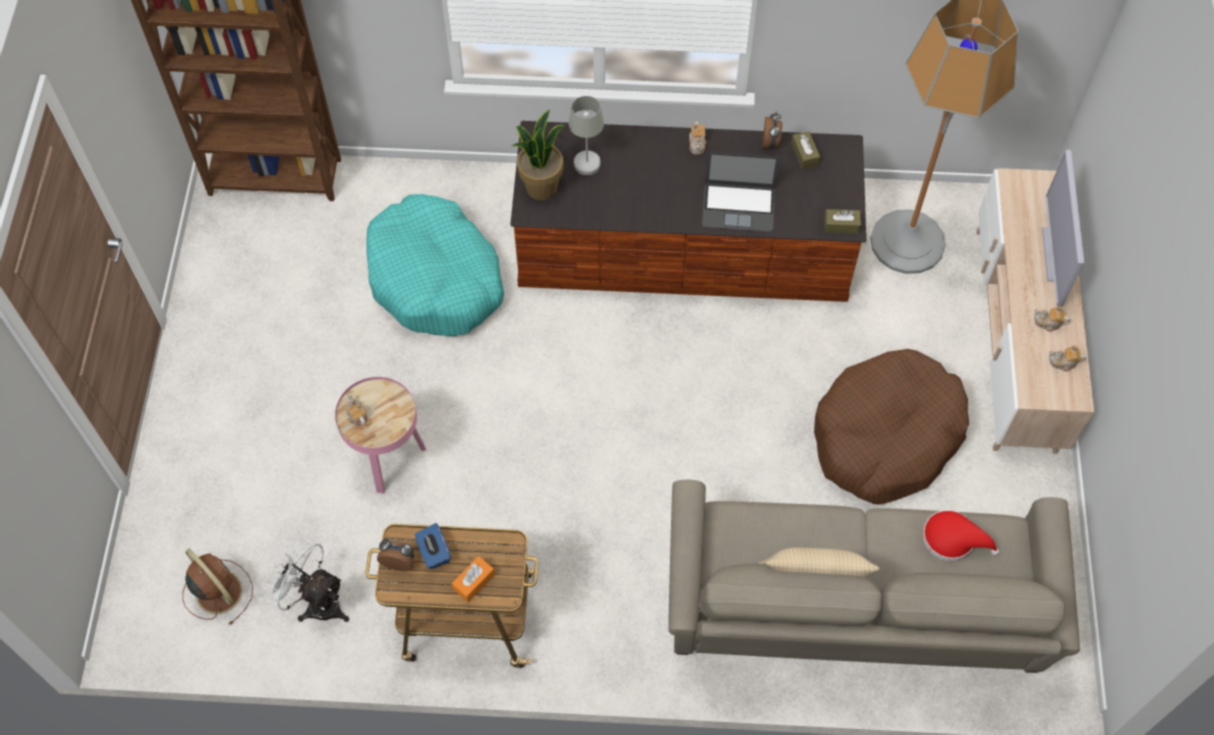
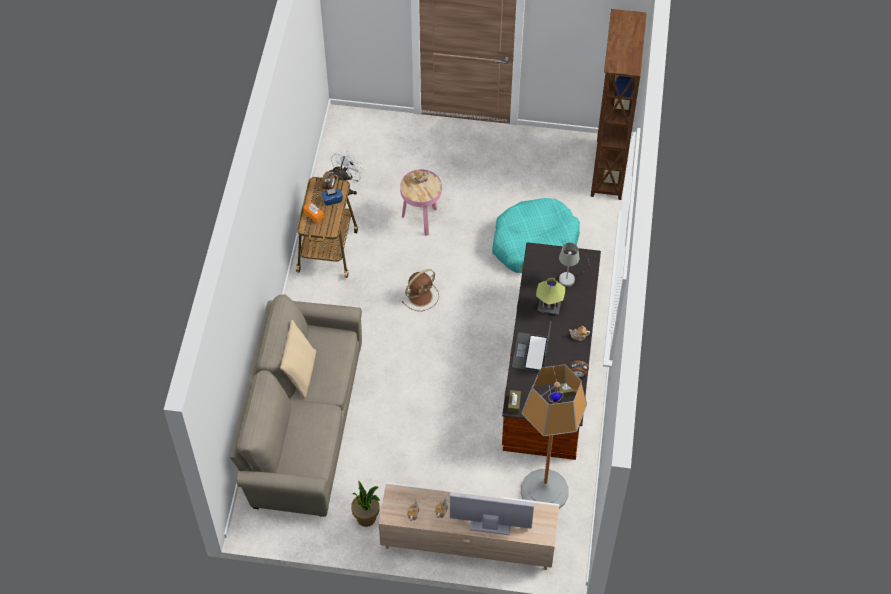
camera: 95 degrees right, 5 degrees down
brown fan [182,549,253,626] -> brown fan moved to [401,269,439,311]
potted plant [512,110,565,200] -> potted plant moved to [351,480,380,527]
brown dog bed [814,349,969,504] -> none
red hat [922,510,999,562] -> none
none -> table lamp [536,278,565,315]

